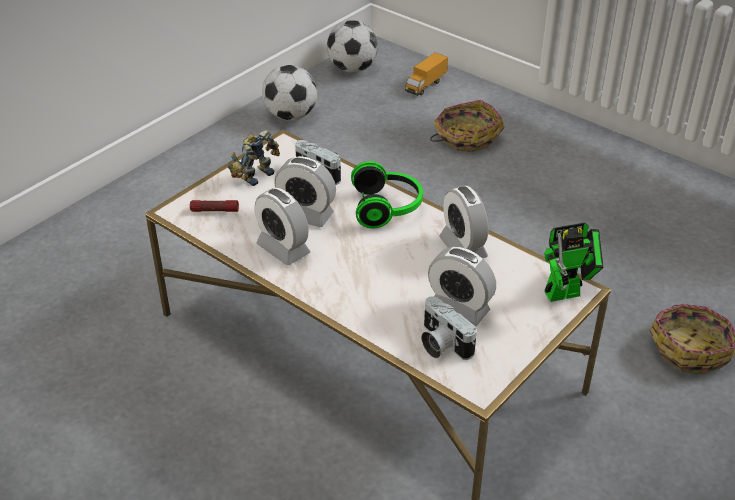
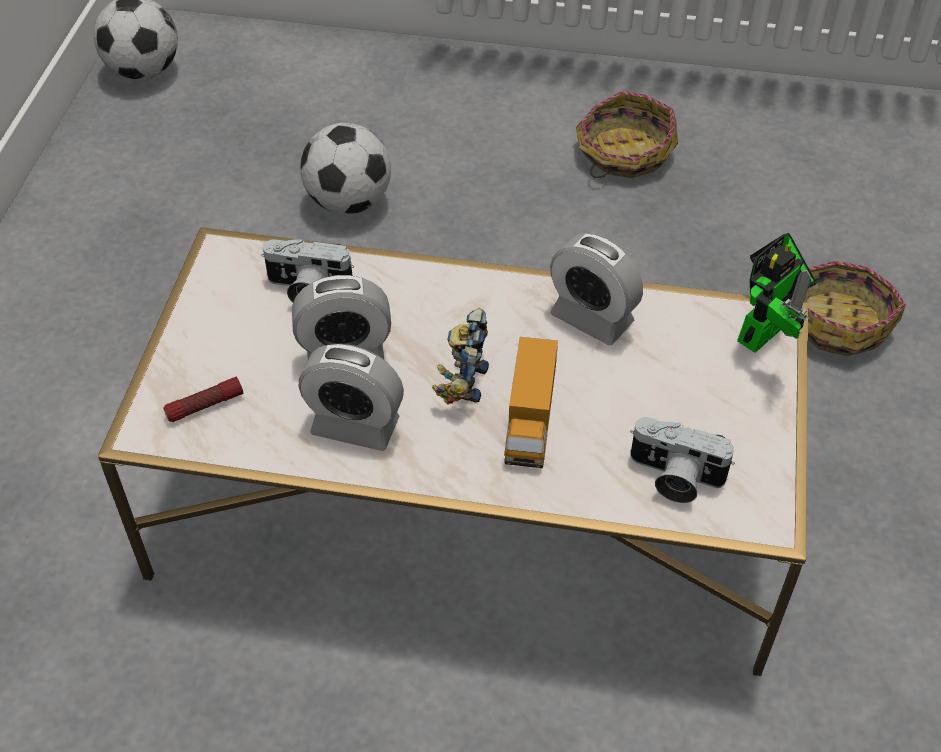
camera: 30 degrees left, 10 degrees up
toy robot [227,130,280,186] -> toy robot moved to [432,308,489,404]
football [262,65,317,121] -> football moved to [300,123,391,214]
headphones [351,161,423,229] -> none
toy truck [405,53,448,96] -> toy truck moved to [504,337,558,468]
alarm clock [428,247,496,327] -> none
basket [430,100,505,152] -> basket moved to [576,91,678,178]

